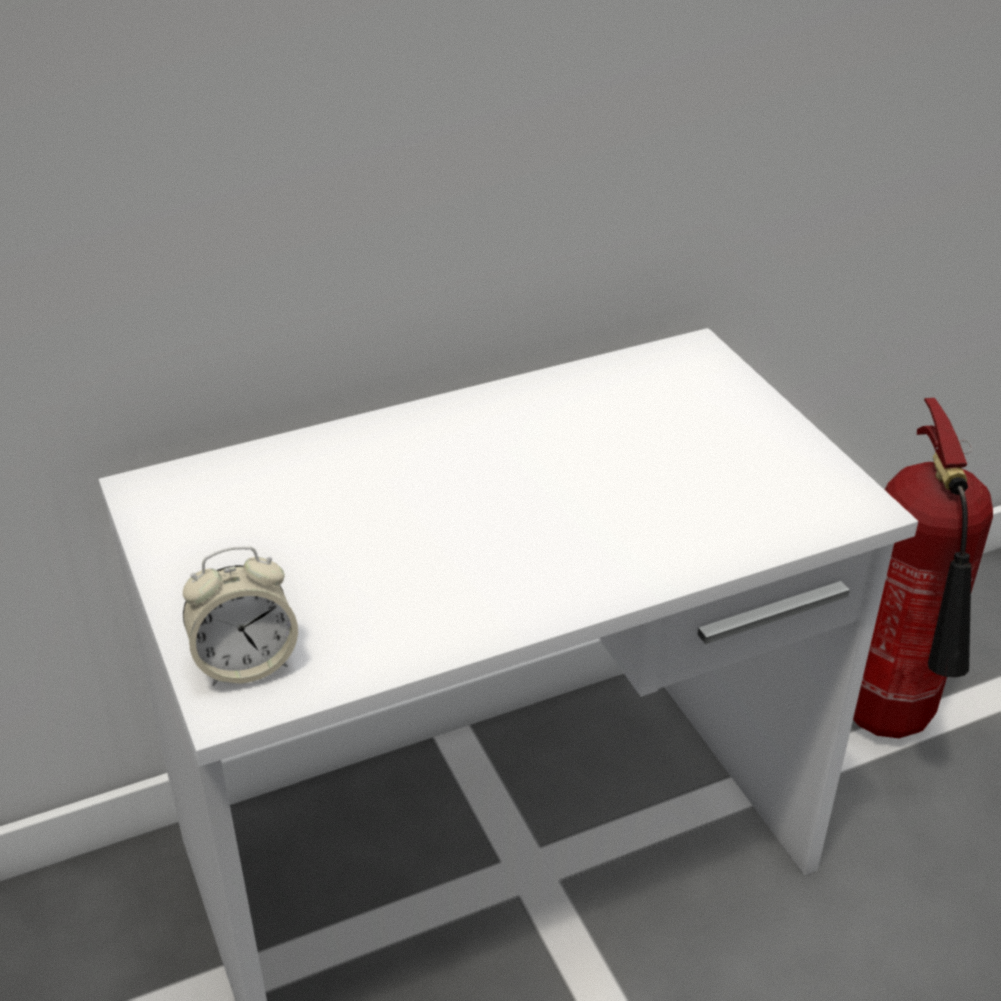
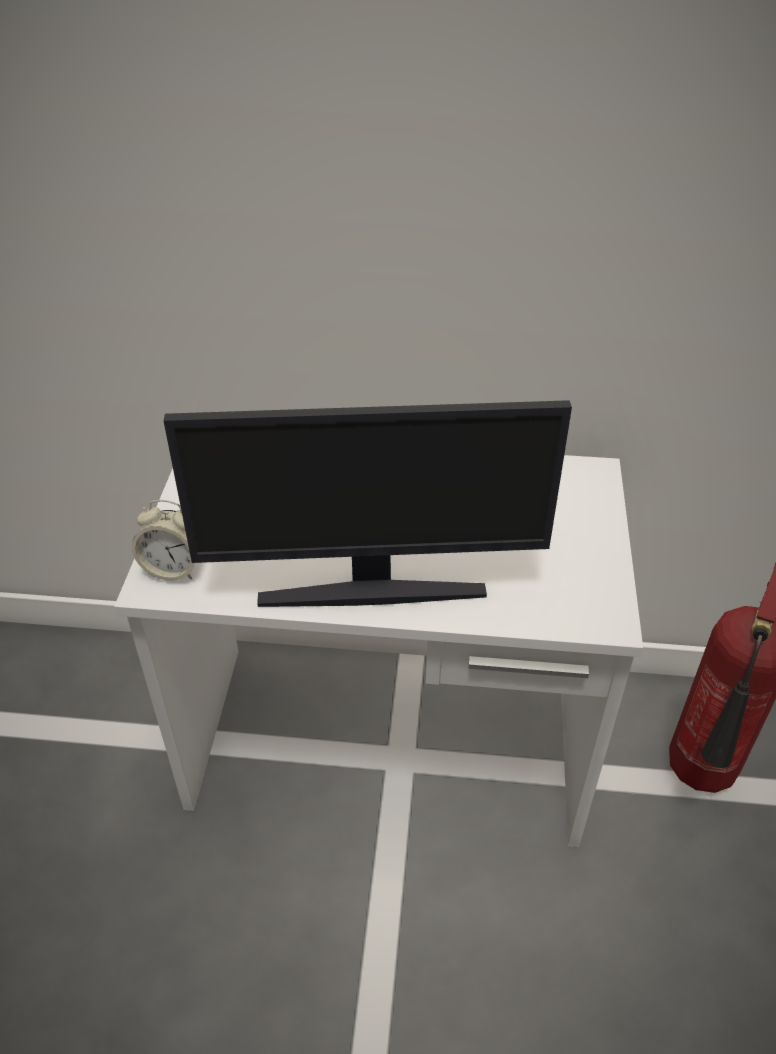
camera: 30 degrees right, 5 degrees up
none -> monitor [164,400,572,607]

